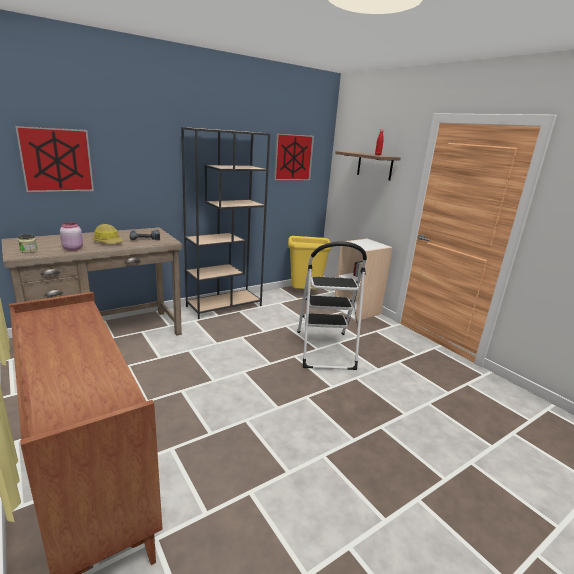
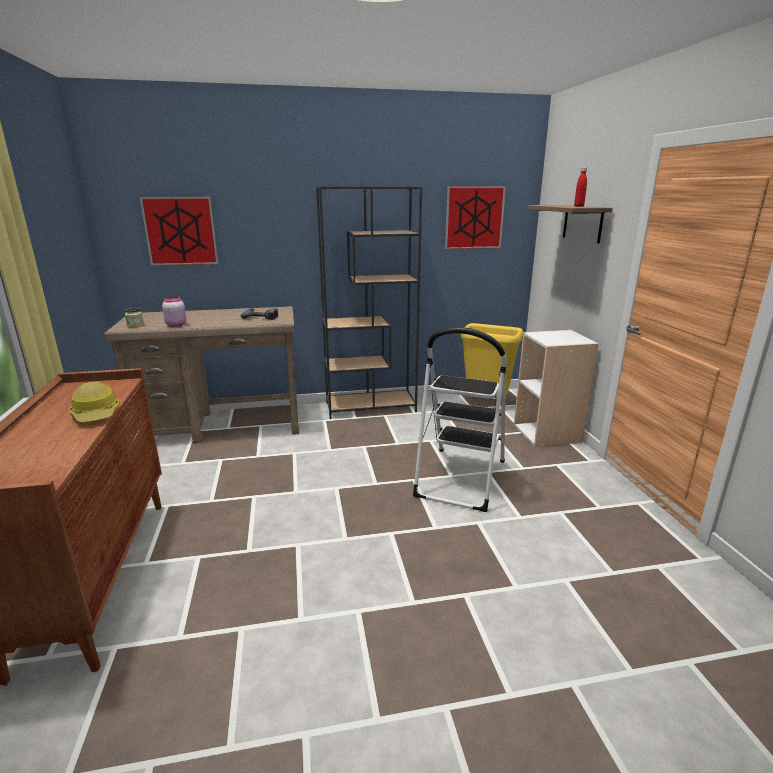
camera: 25 degrees right, 0 degrees up
hard hat [93,224,123,244] -> hard hat moved to [69,382,119,423]

